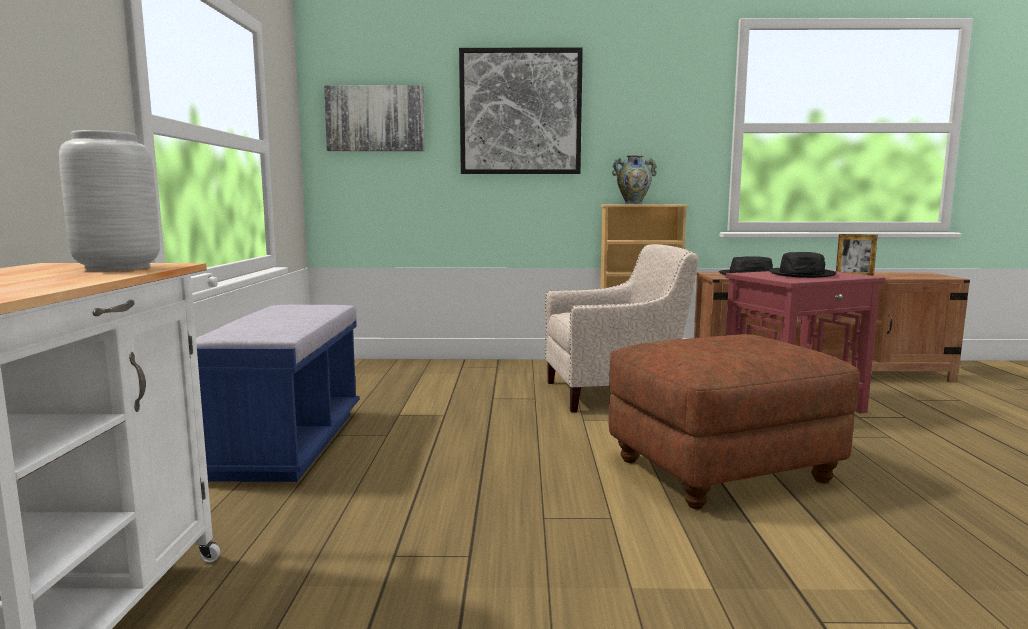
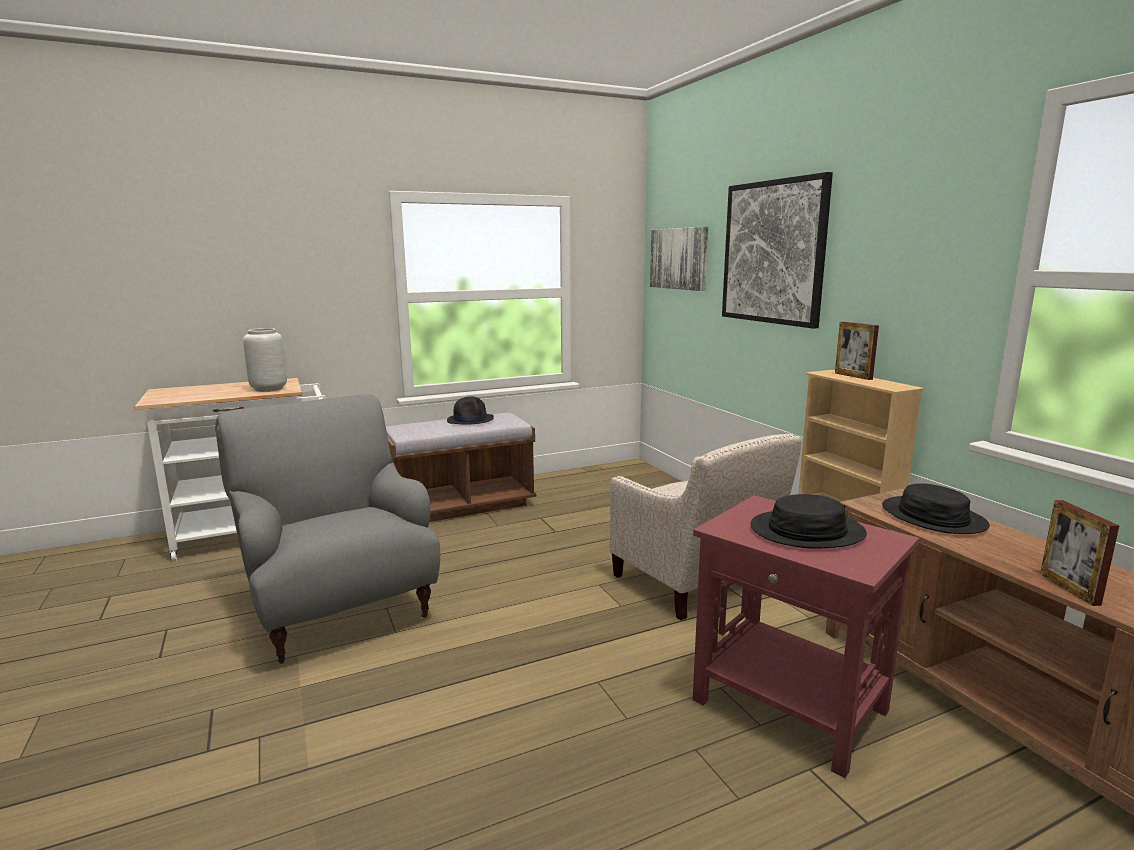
camera: 65 degrees right, 5 degrees up
blue bench [196,305,360,482] -> brown bench [386,413,536,522]
brown ottoman [609,334,860,509] -> none
vase [612,155,657,204] -> picture frame [835,322,879,380]
none -> grey armchair [215,394,440,664]
none -> black hat [447,396,494,425]

